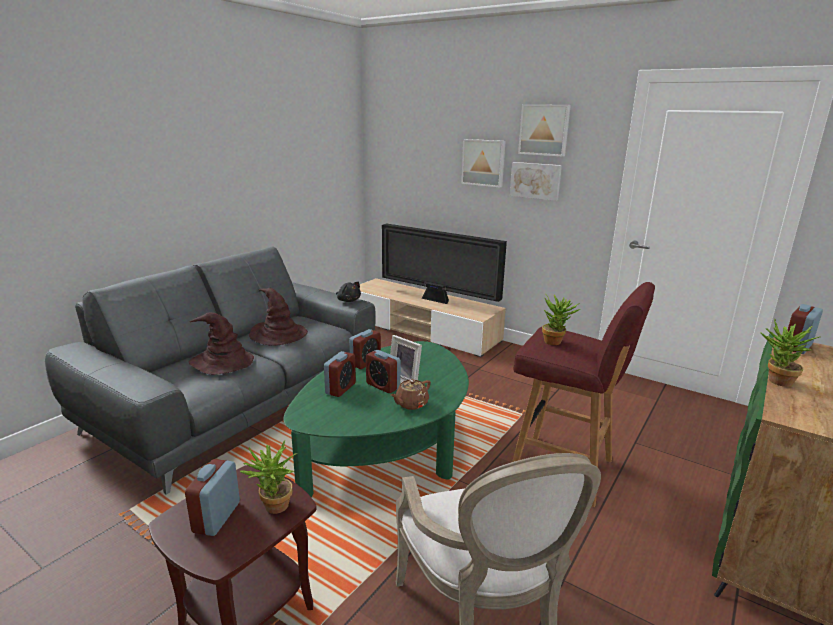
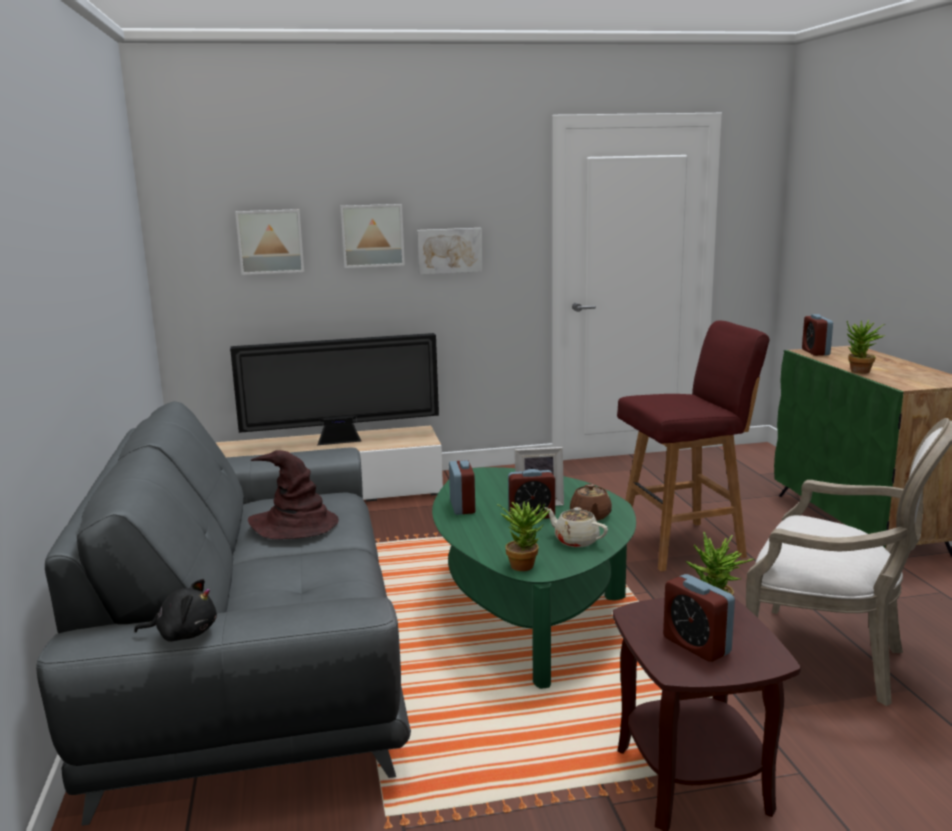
camera: 45 degrees left, 5 degrees down
brown hat [189,313,254,375] -> none
alarm clock [324,351,356,397] -> none
black plush toy [336,282,361,302] -> black plush toy moved to [134,579,217,642]
picture [518,104,571,157] -> picture moved to [235,209,304,275]
potted plant [542,294,580,345] -> potted plant moved to [497,501,550,571]
none -> beige teapot [544,507,608,547]

